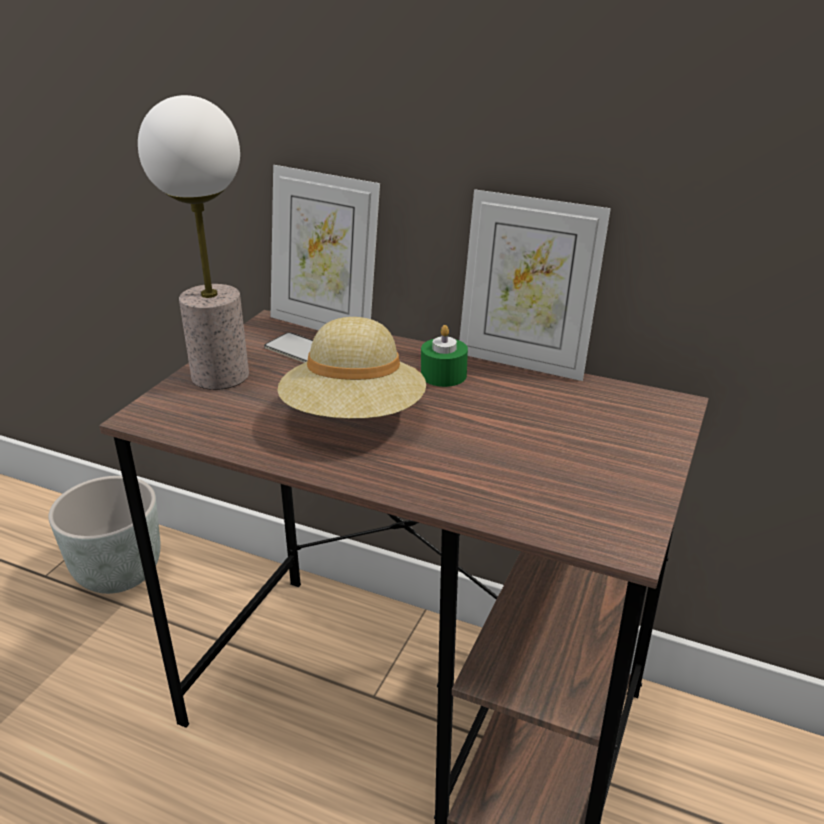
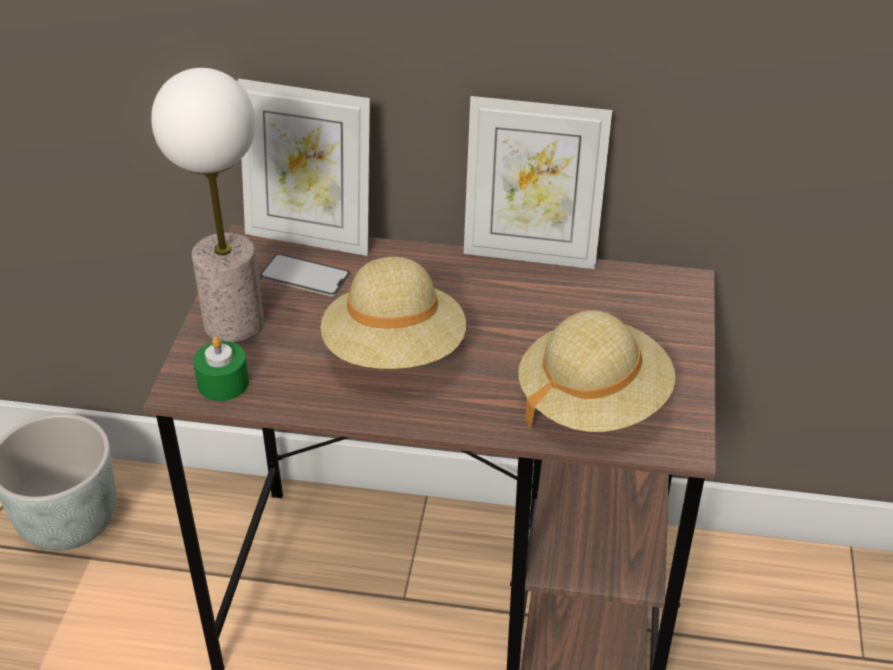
camera: 15 degrees left, 10 degrees up
green candle [421,325,468,387] -> green candle moved to [193,337,249,401]
none -> beige hat [518,310,676,432]

